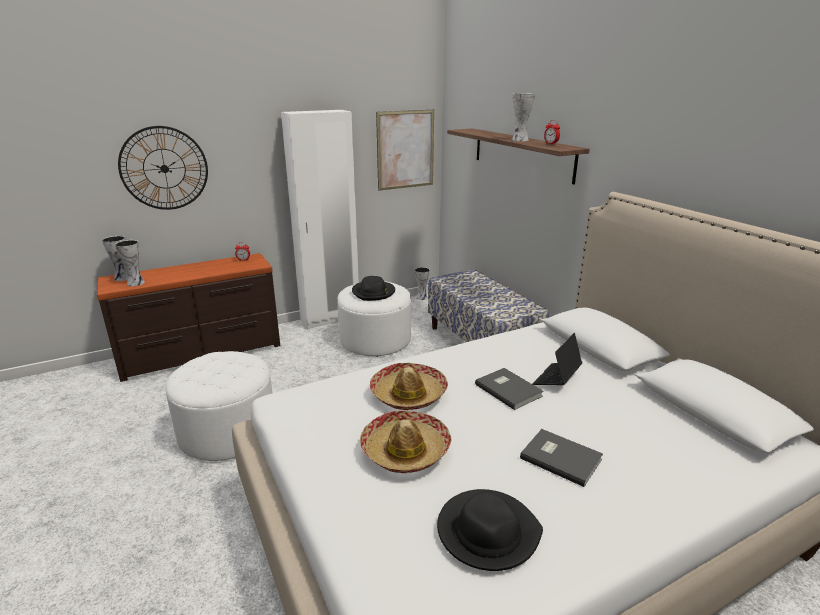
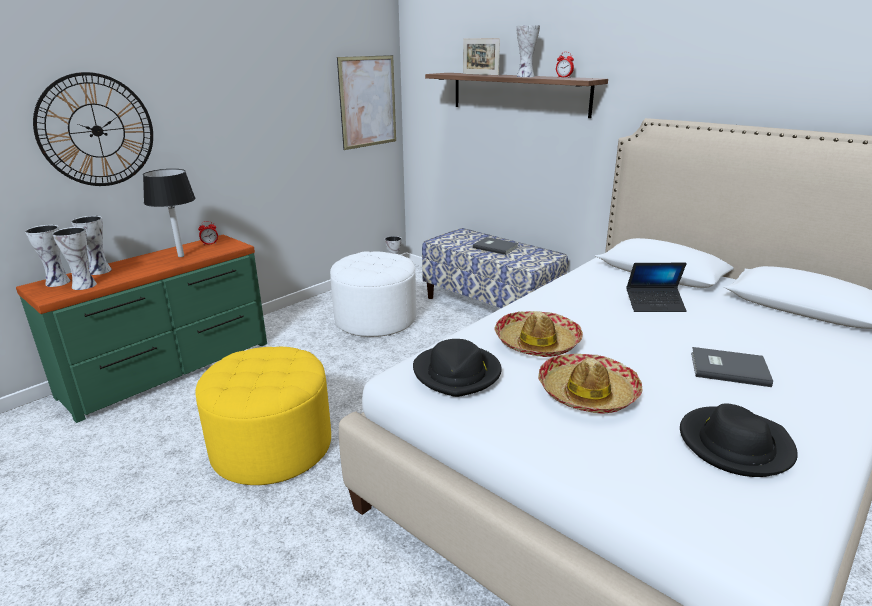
camera: 20 degrees left, 0 degrees up
brown dresser [97,253,280,382] -> green dresser [16,235,267,423]
white ottoman [165,351,272,461] -> yellow ottoman [195,347,331,485]
white wardrobe [281,110,359,329] -> none
black hat [352,276,395,301] -> black hat moved to [413,339,502,397]
grey book [475,368,544,410] -> grey book moved to [473,237,519,255]
laptop [532,333,582,385] -> laptop turned 105 degrees counterclockwise [626,263,687,312]
none -> vase [71,216,112,275]
none -> black table lamp [143,169,196,257]
none -> picture frame [463,38,500,75]

